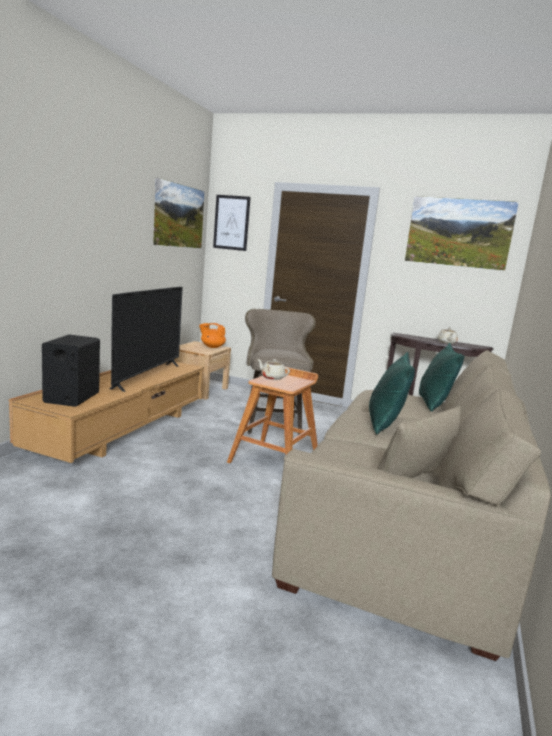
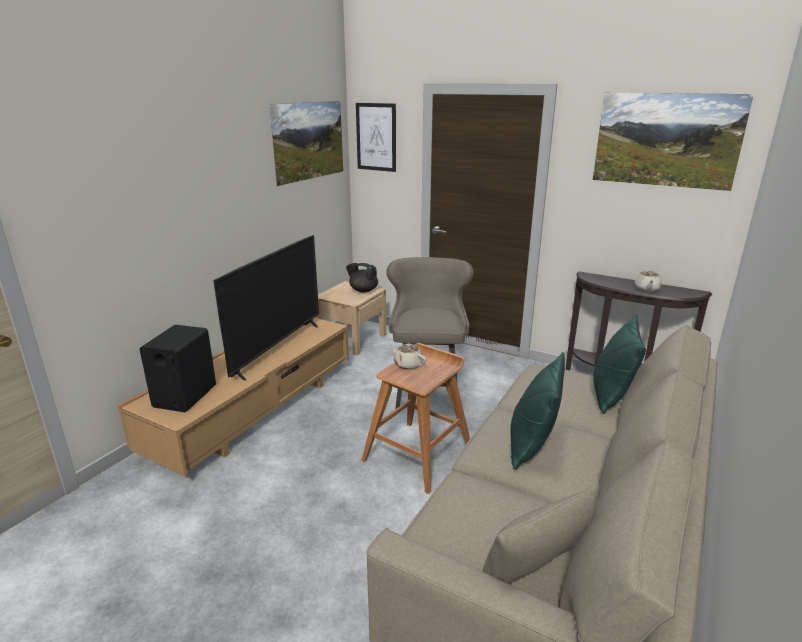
camera: 10 degrees right, 10 degrees up
orange teapot [199,323,226,348] -> black teapot [346,263,378,293]

